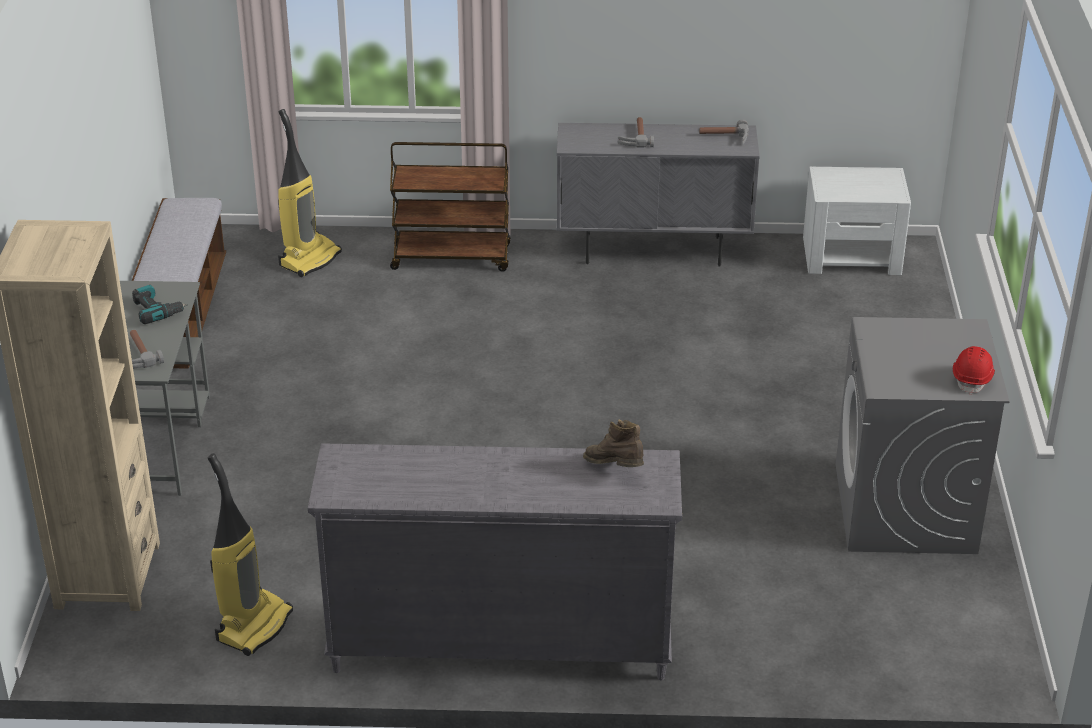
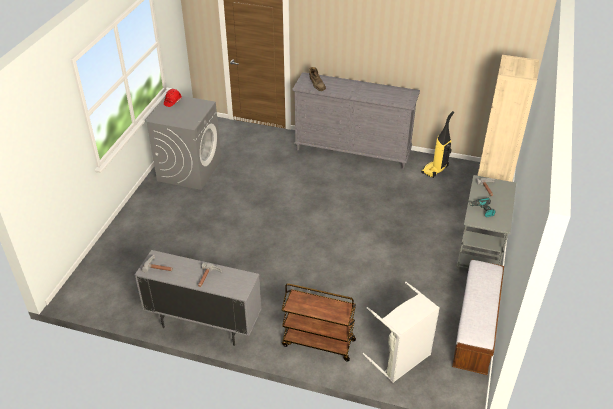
camera: 165 degrees left, 5 degrees up
vacuum cleaner [278,109,342,277] -> grey laundry basket [363,282,440,383]
white nightstand [803,167,911,275] -> none

